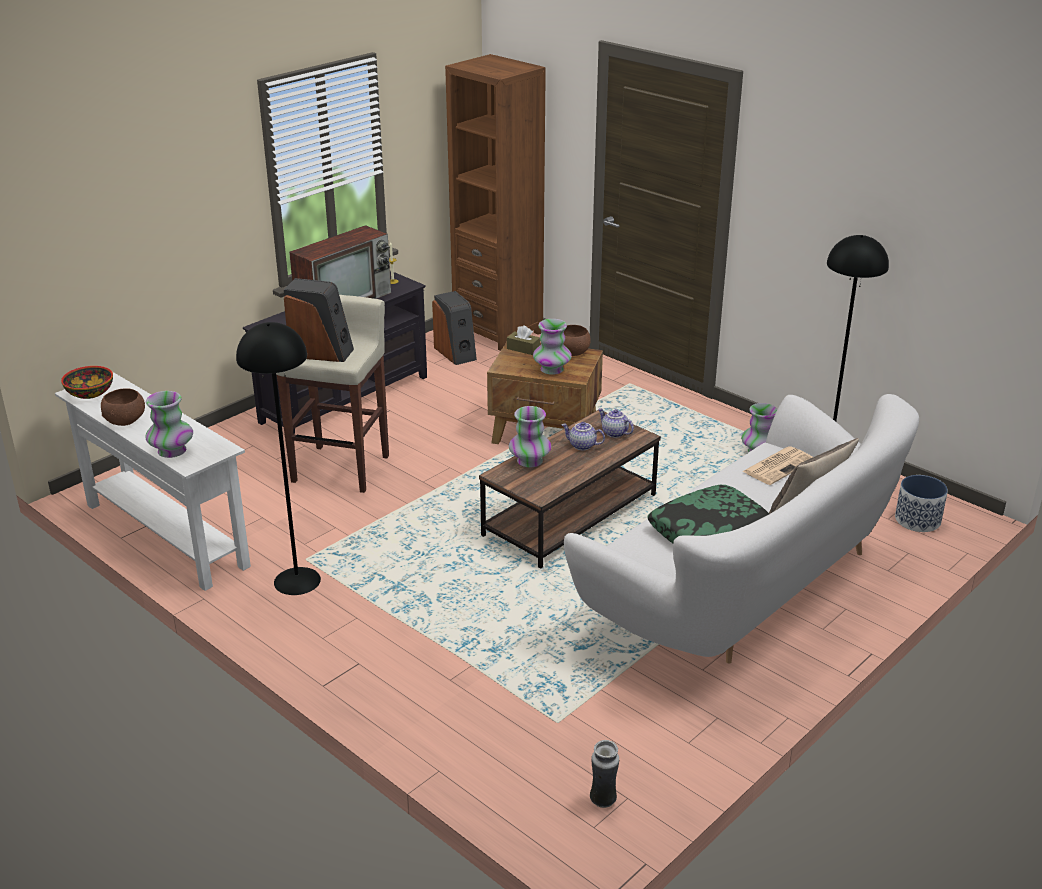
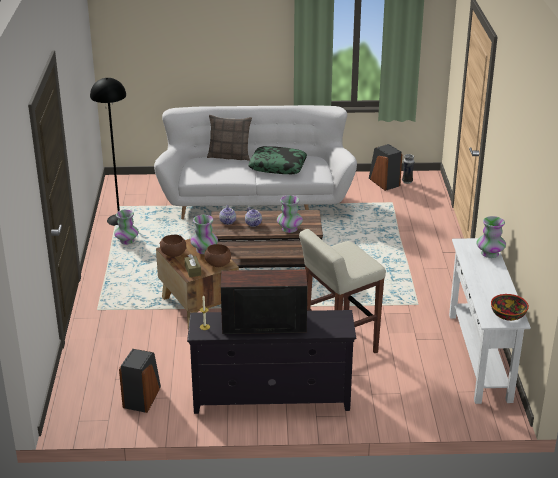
camera: 135 degrees left, 0 degrees up
brown bowl [101,388,145,426] -> brown bowl moved to [204,244,231,267]
black floor lamp [236,322,321,595] -> none
speaker [284,278,354,362] -> speaker moved to [369,144,402,191]
brown bookcase [445,54,546,351] -> none
newspaper [742,446,813,485] -> none
planter [895,475,948,532] -> none

